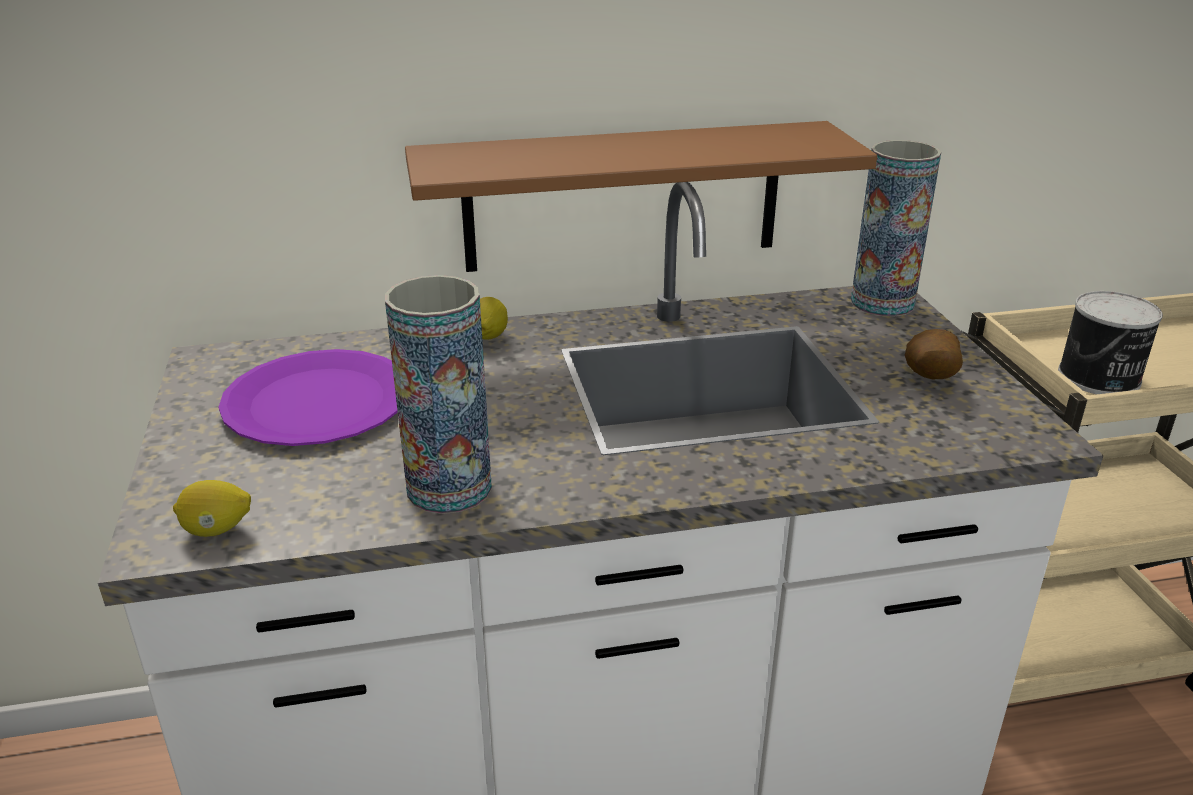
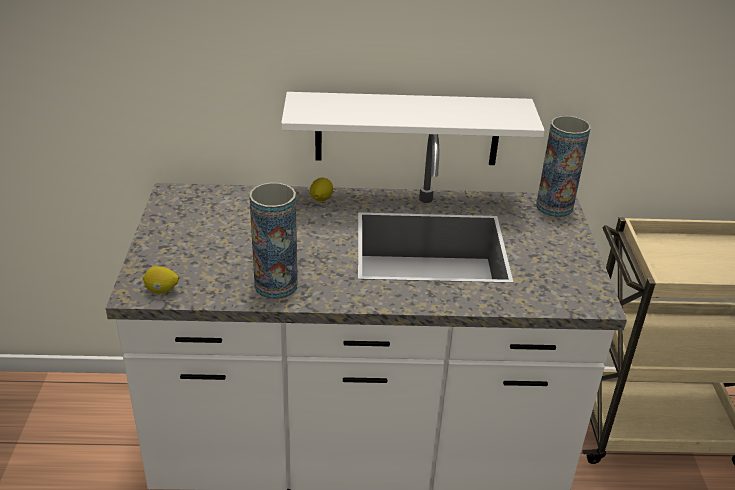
camera: 10 degrees right, 5 degrees up
purple plate [218,349,398,446] -> none
brown shelf [405,121,877,272] -> white shelf [281,92,545,165]
potato [905,329,963,379] -> none
can [1058,291,1163,394] -> none

